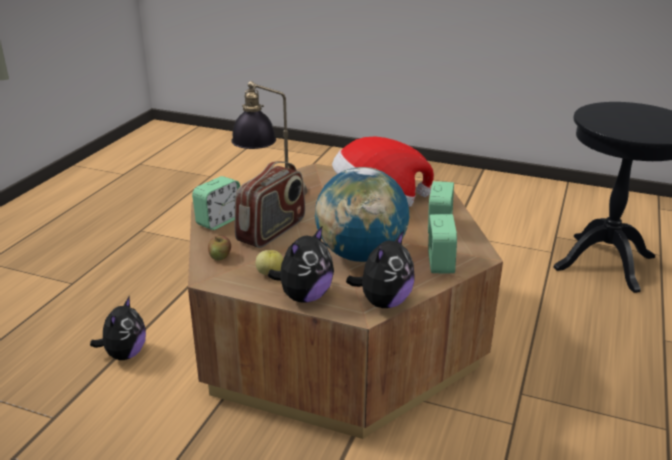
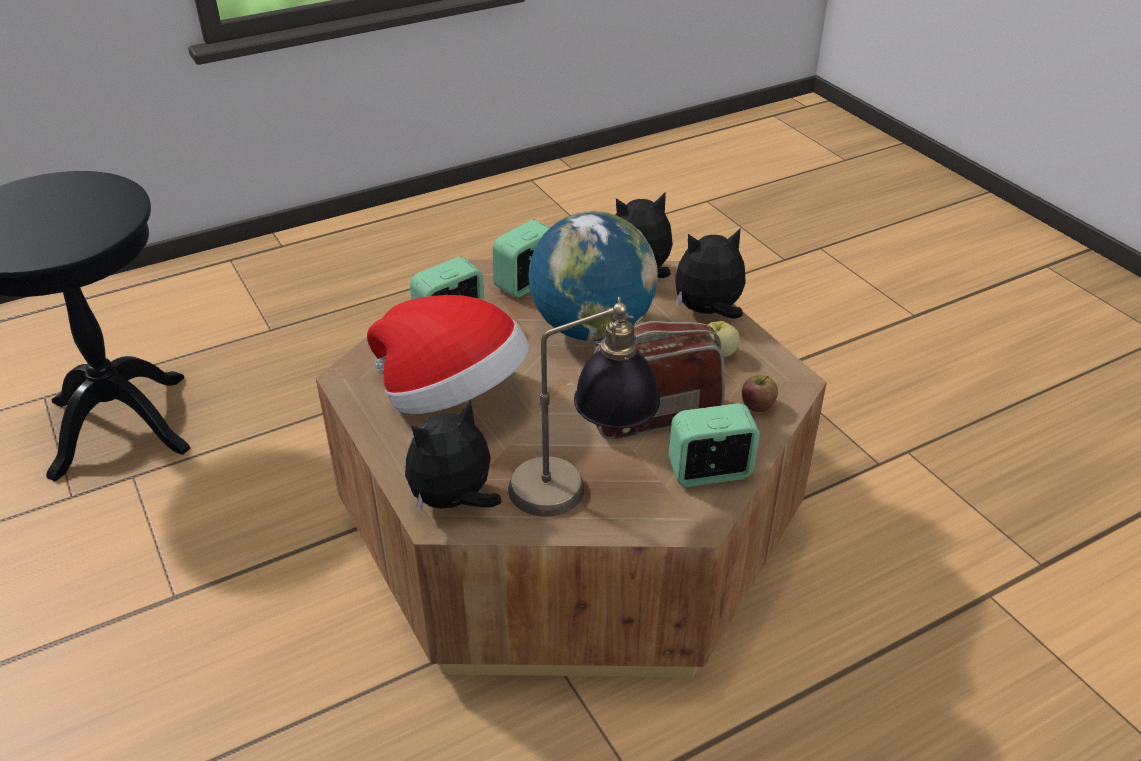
camera: 140 degrees left, 10 degrees up
plush toy [90,296,146,360] -> plush toy moved to [405,399,502,516]

